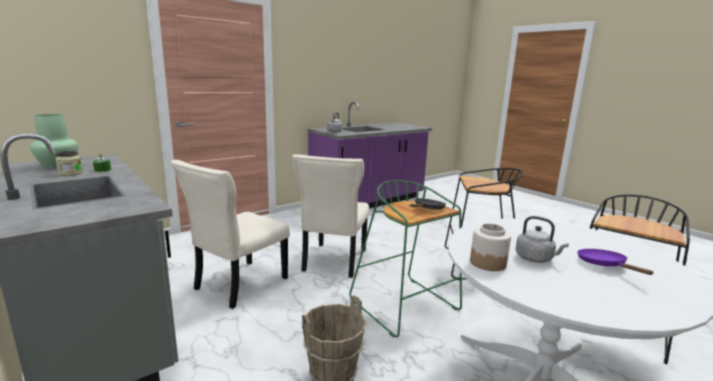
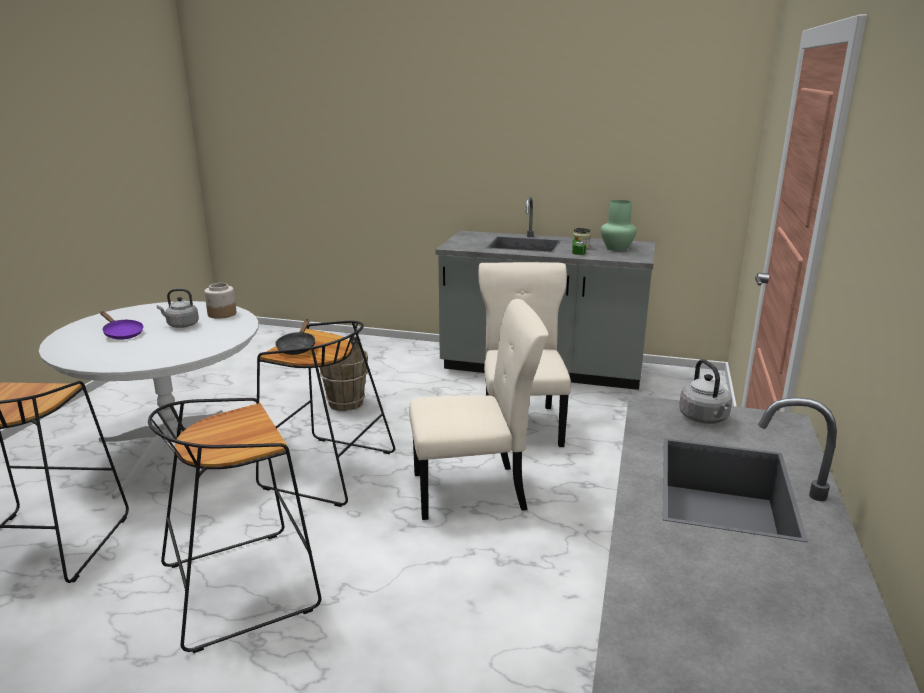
camera: 145 degrees right, 5 degrees up
beige chair [292,154,369,278] -> beige chair turned 105 degrees clockwise [409,299,549,520]
green stool [349,180,462,337] -> black stool [256,321,395,507]

